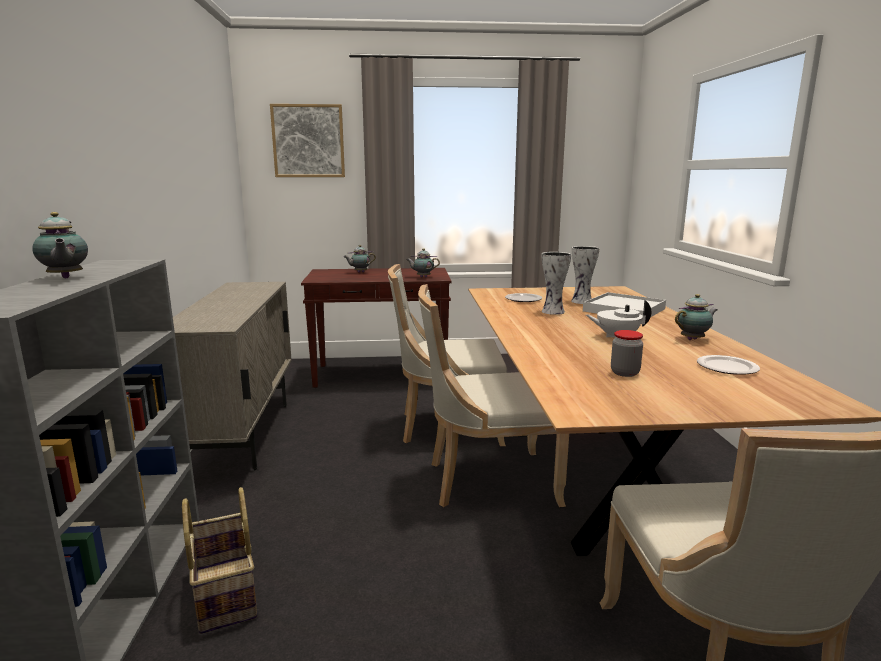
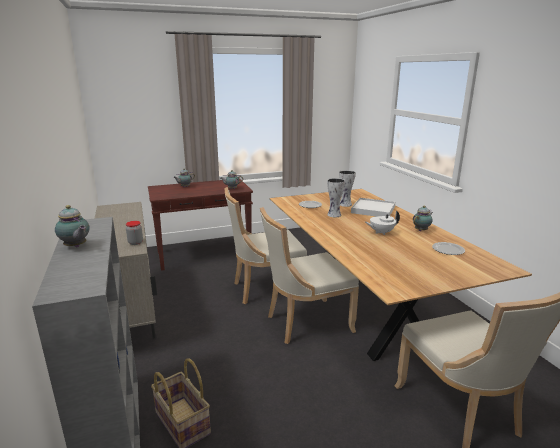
camera: 15 degrees left, 5 degrees up
picture [270,104,345,177] -> none
jar [611,330,643,377] -> jar moved to [126,221,143,245]

